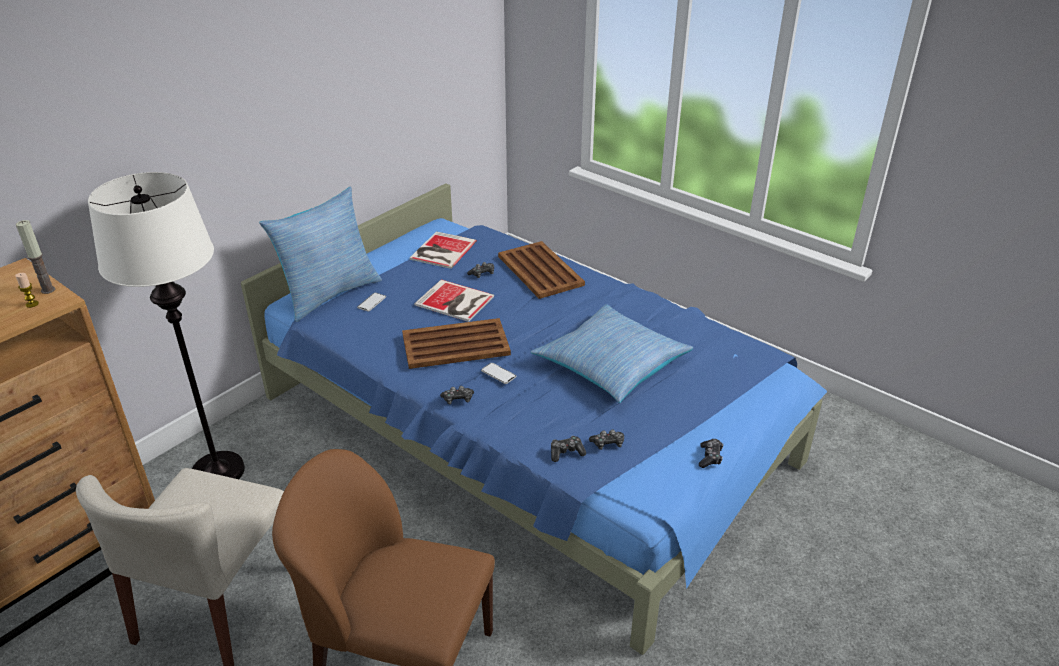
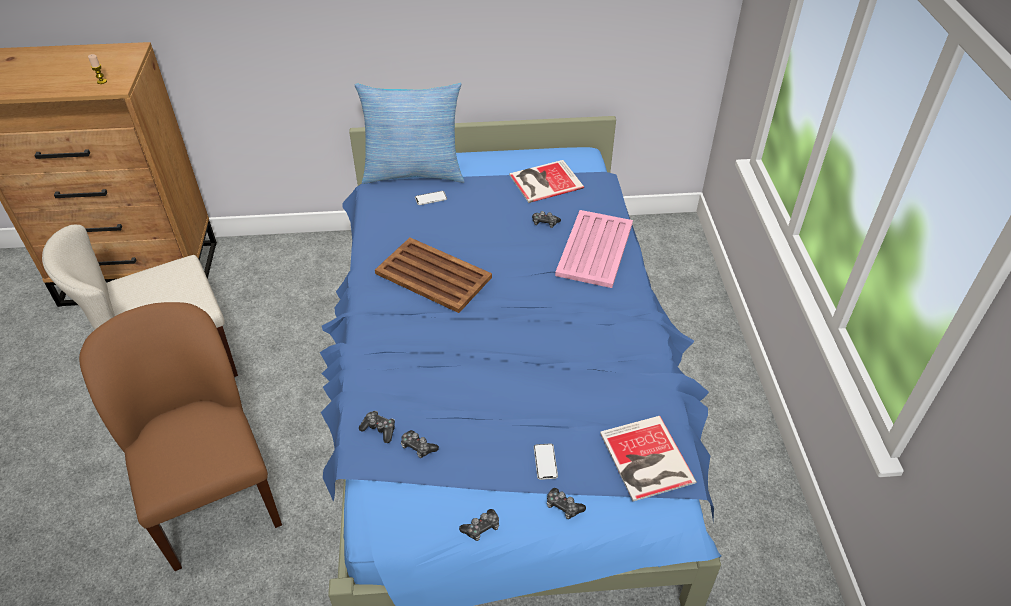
camera: 45 degrees right, 10 degrees up
candle [16,220,55,294] -> none
white floor lamp [88,172,245,479] -> none
book [414,280,494,322] -> book moved to [600,416,697,501]
game controller [440,386,474,404] -> game controller moved to [547,488,586,519]
phone [481,363,516,384] -> phone moved to [534,443,558,480]
brown tray [498,241,585,299] -> pink tray [555,210,633,288]
pillow [531,304,693,403] -> none

